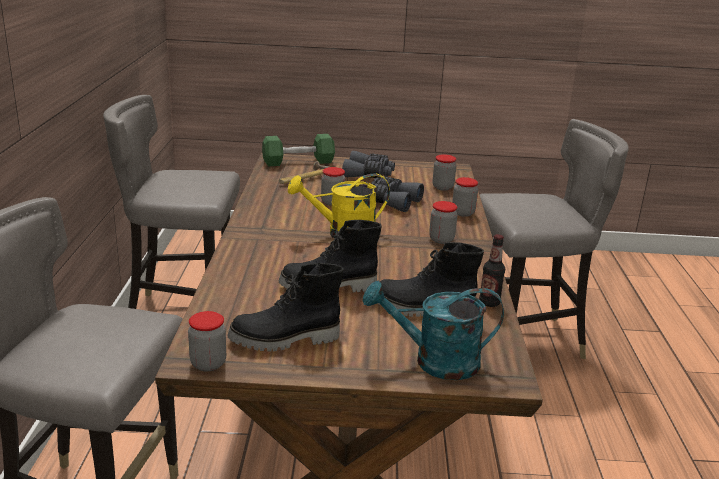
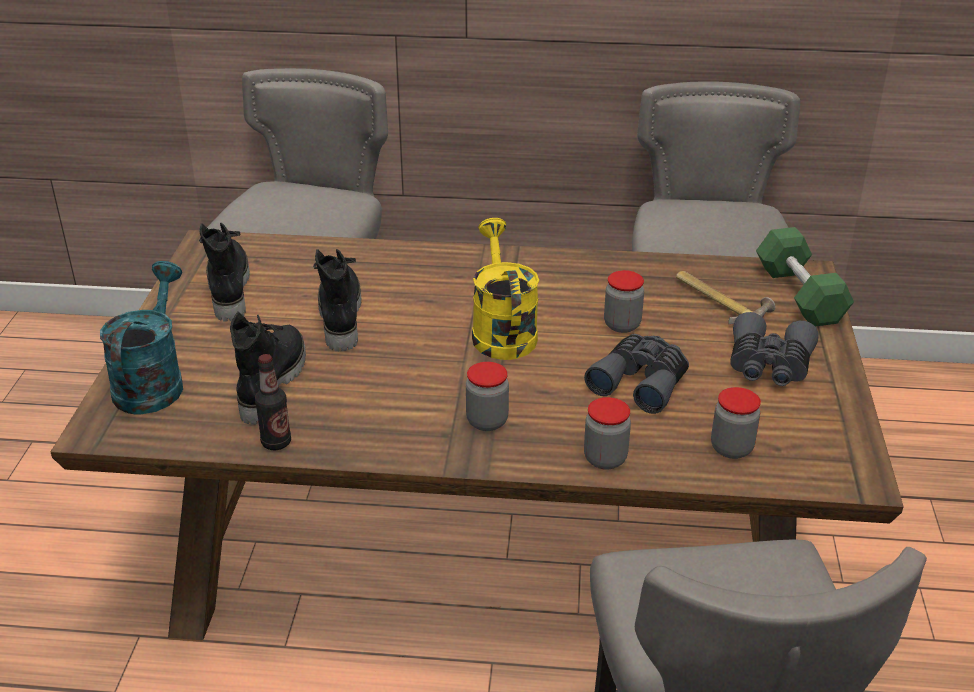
camera: 95 degrees right, 10 degrees up
jar [188,311,226,371] -> none

